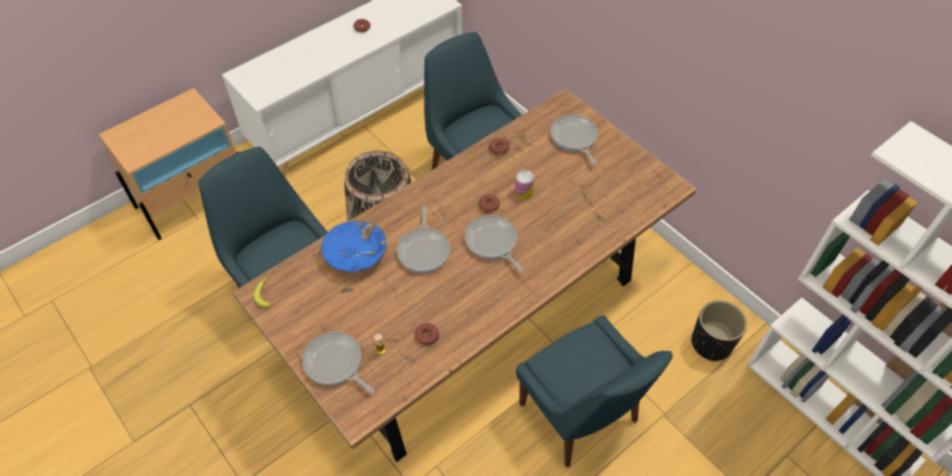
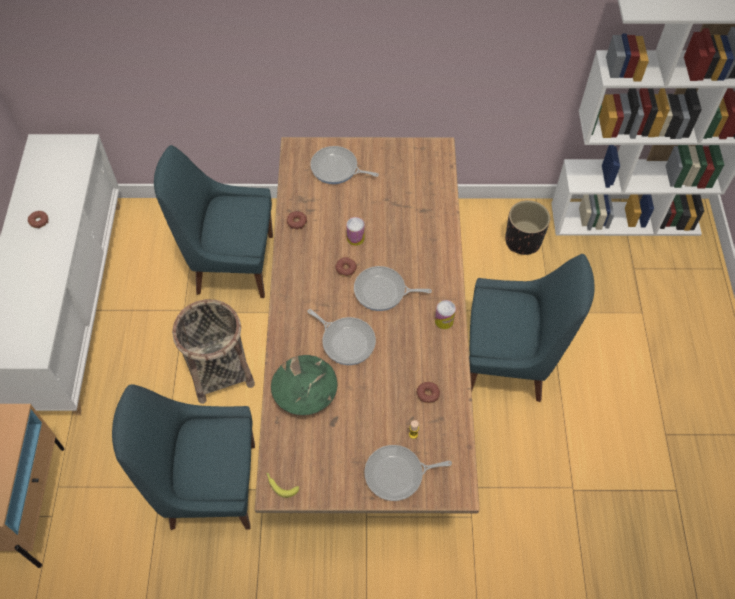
camera: 50 degrees left, 5 degrees up
blue bowl [321,221,386,272] -> green bowl [271,355,338,415]
none -> can [435,300,456,329]

